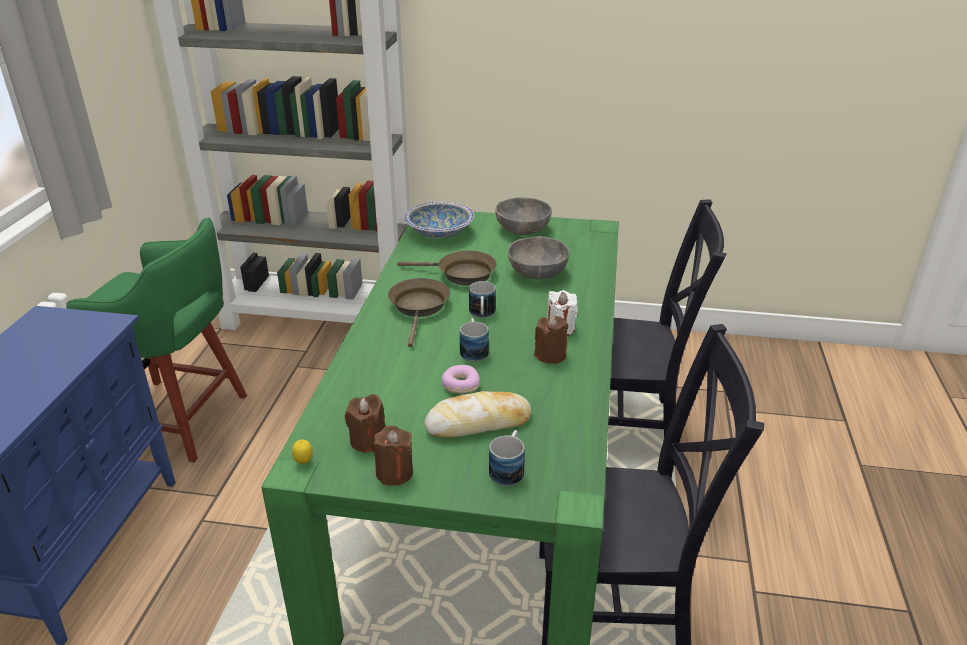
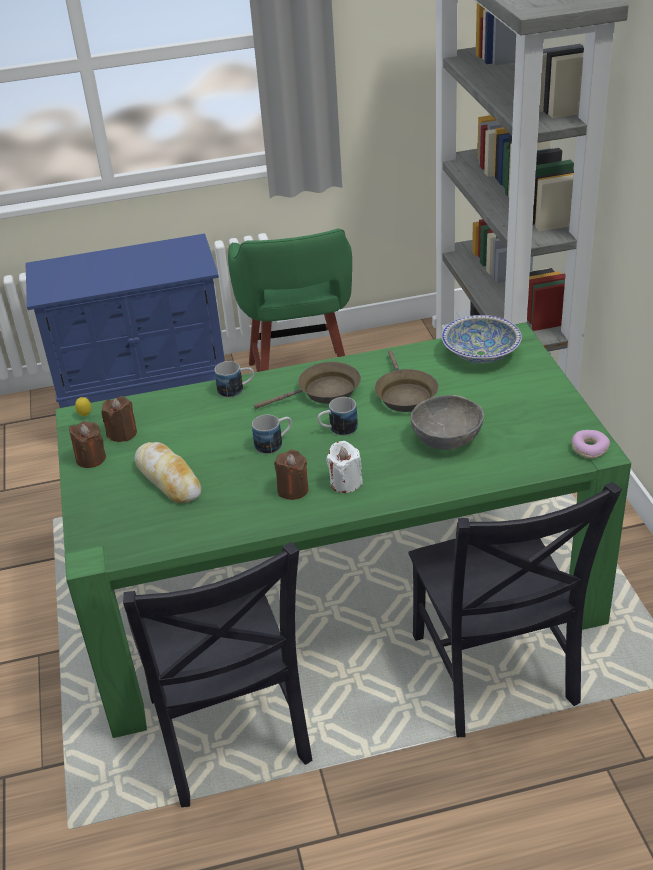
camera: 70 degrees right, 5 degrees up
donut [442,365,480,394] -> donut moved to [572,430,610,459]
mug [489,430,525,486] -> mug moved to [214,361,254,398]
grey bowl [495,197,552,235] -> none

